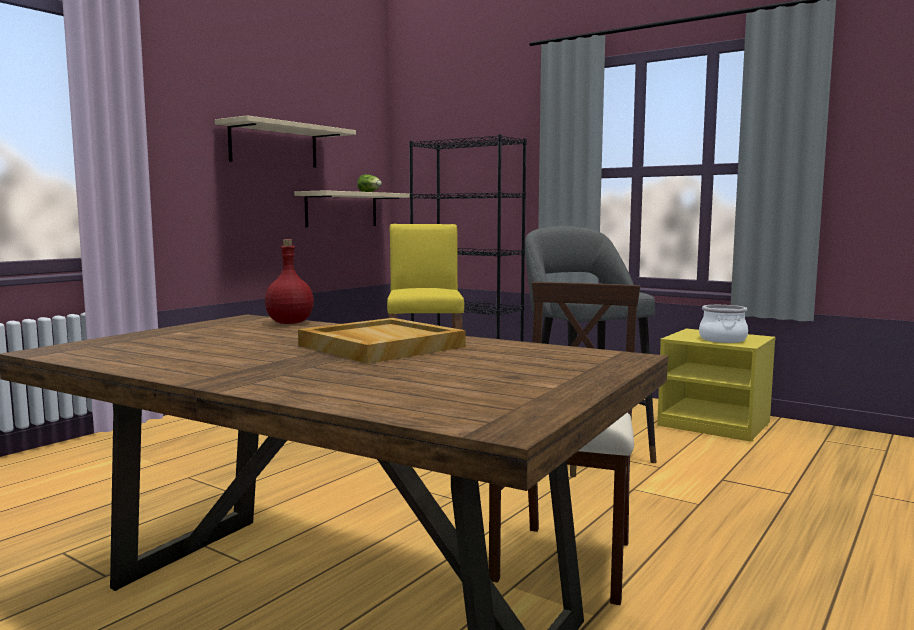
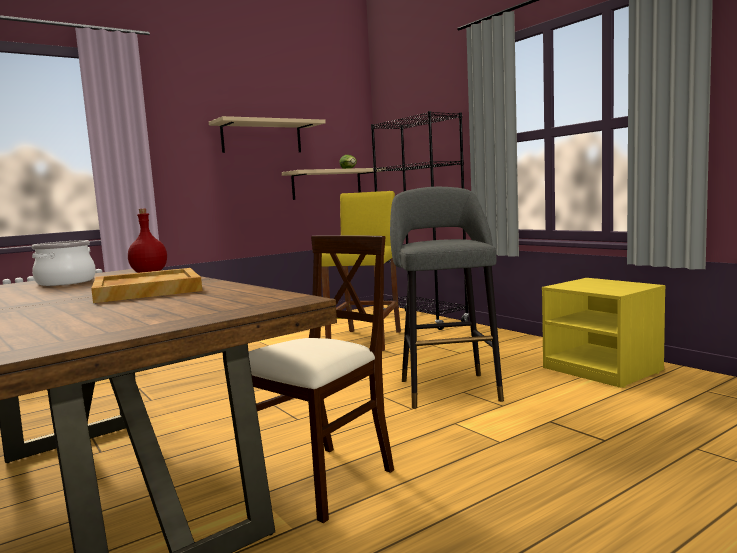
camera: 20 degrees right, 0 degrees up
cooking pot [699,305,748,343] -> cooking pot moved to [32,240,96,286]

